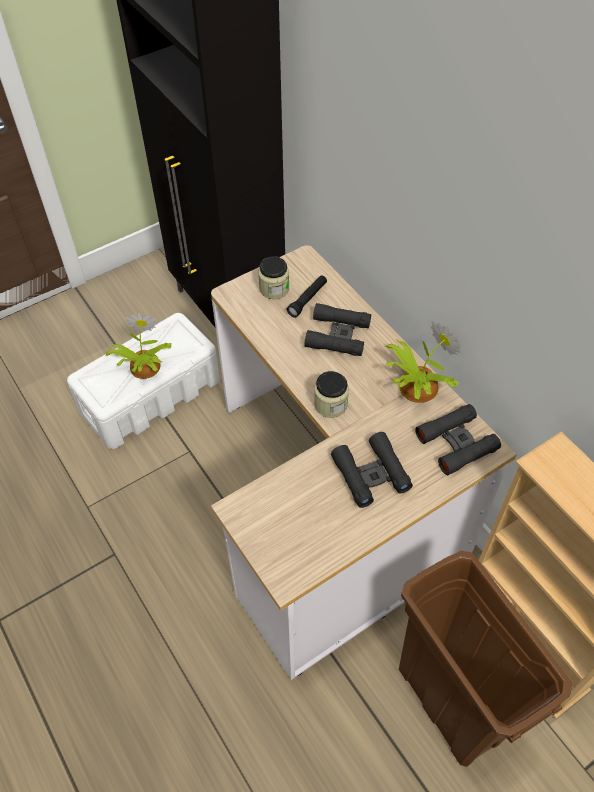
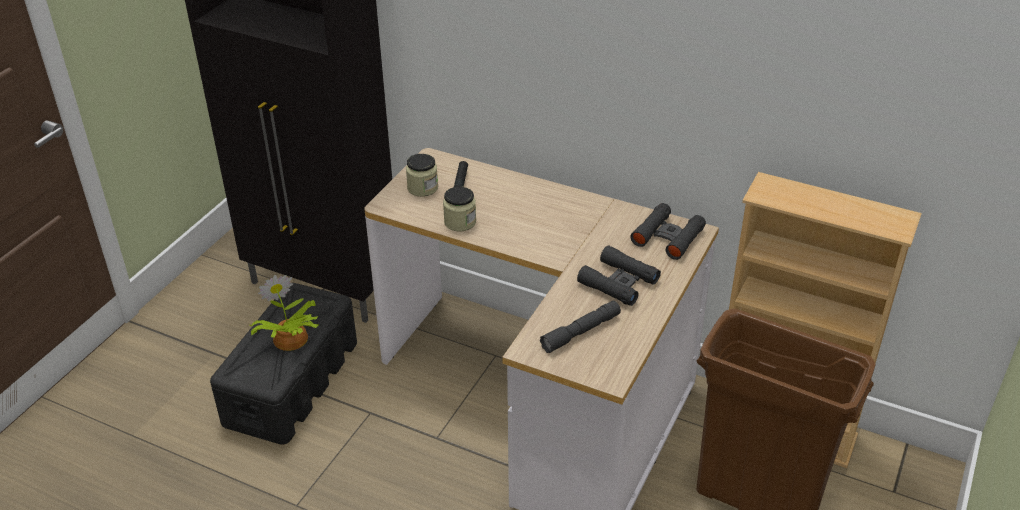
camera: 30 degrees left, 15 degrees down
white storage box [67,313,220,449] -> black storage box [210,283,357,445]
black binoculars [304,303,371,356] -> none
jar [314,371,349,418] -> jar moved to [443,187,476,231]
potted plant [385,322,461,403] -> none
none -> grey flashlight [540,301,621,353]

